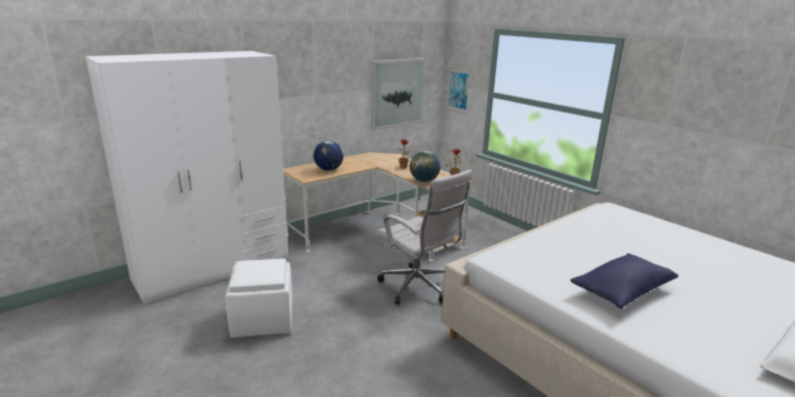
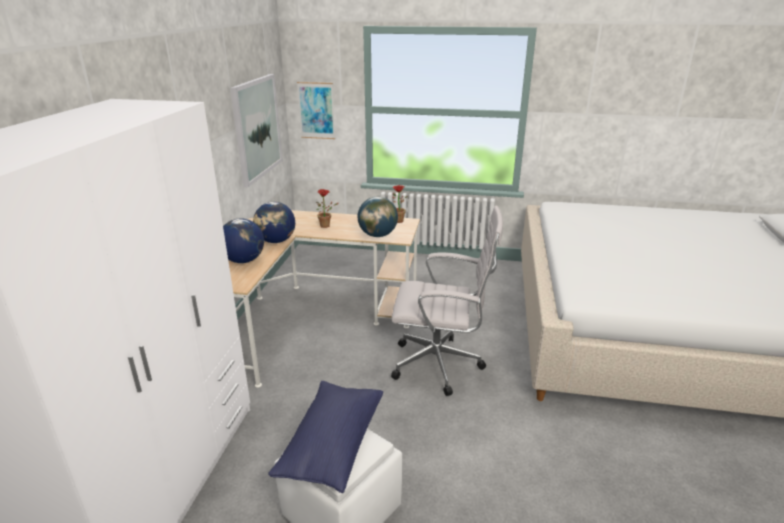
camera: 40 degrees left, 5 degrees up
blue pillow [570,253,678,309] -> blue pillow moved to [268,381,383,493]
none -> globe [253,202,295,243]

